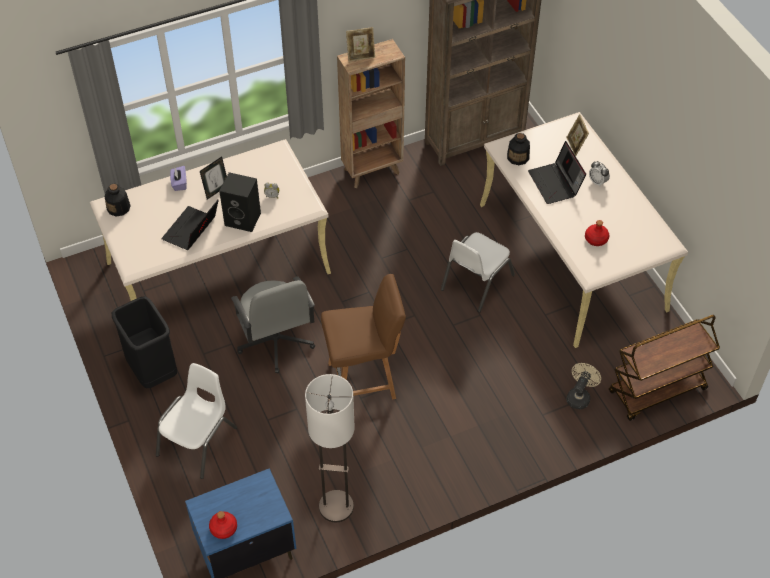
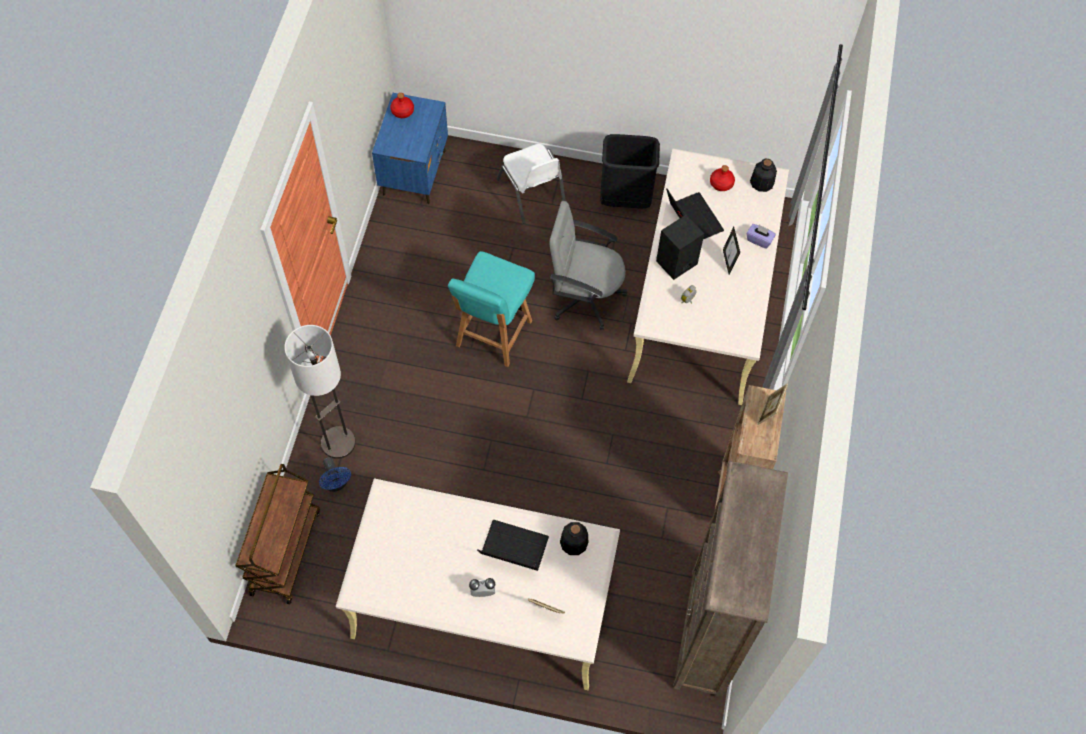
camera: 125 degrees right, 10 degrees up
floor lamp [305,374,355,522] -> floor lamp moved to [284,325,356,459]
brown chair [321,274,406,399] -> turquoise chair [448,251,535,367]
white chair [441,232,515,312] -> none
beige fan [566,363,601,409] -> blue fan [319,457,351,492]
red bottle [585,220,609,246] -> red bottle moved to [710,165,735,191]

